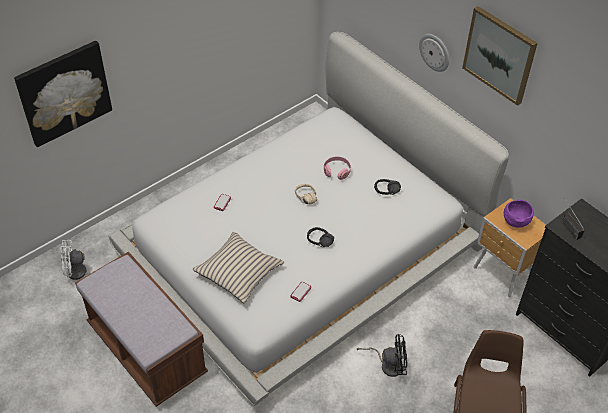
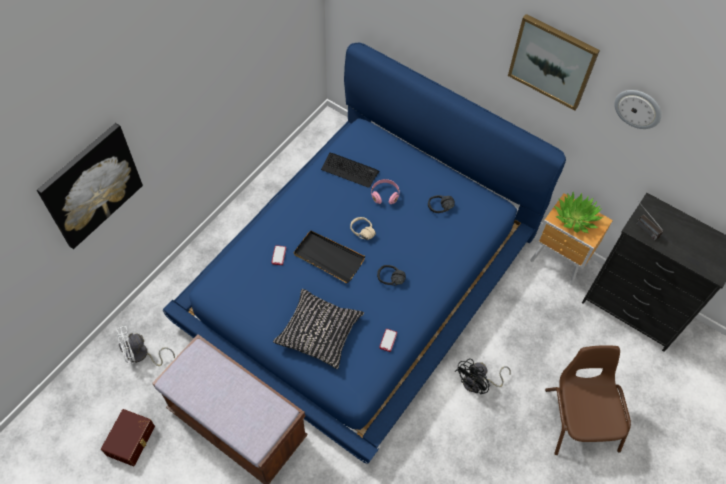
camera: 15 degrees left, 10 degrees up
white bed [108,32,509,406] -> blue bed [163,42,566,464]
beige pillow [192,232,284,304] -> black pillow [273,289,364,369]
black fan [357,334,407,377] -> black fan turned 150 degrees clockwise [455,359,511,394]
wall clock [419,34,449,72] -> wall clock moved to [614,90,662,129]
purple bowl [504,199,534,228] -> potted plant [554,192,603,233]
none -> brown storage box [101,409,155,466]
none -> black tray [294,230,365,283]
none -> keyboard [321,153,380,188]

